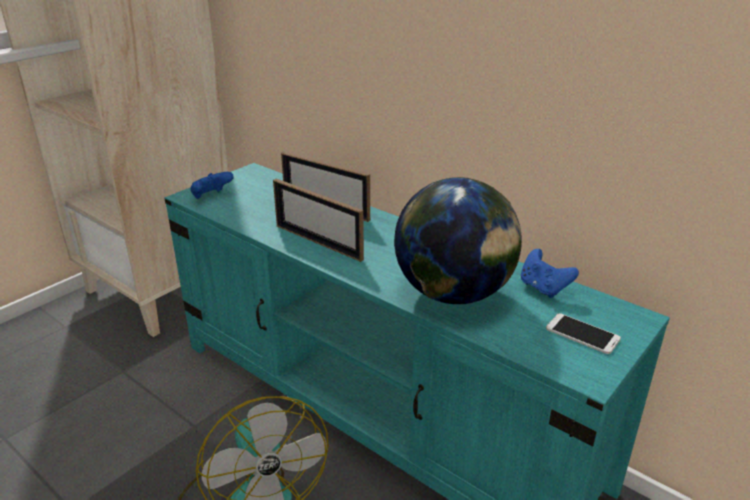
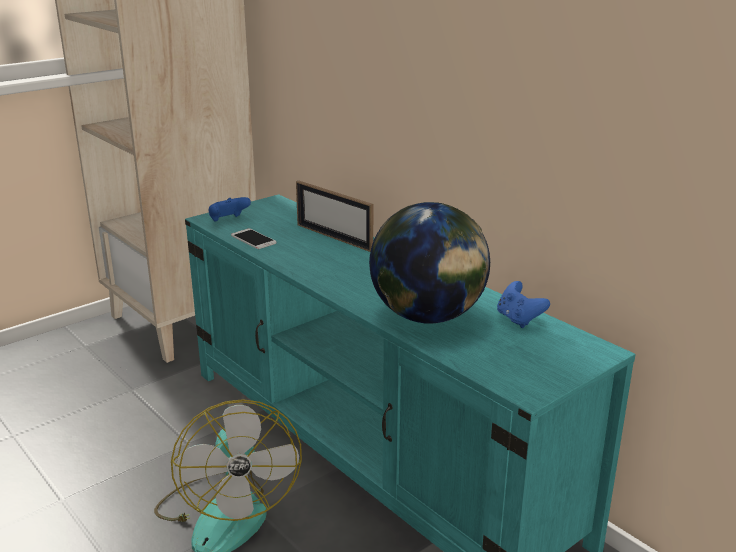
camera: 10 degrees right, 5 degrees down
picture frame [273,178,364,262] -> none
phone [546,313,621,354] -> phone moved to [231,228,276,249]

